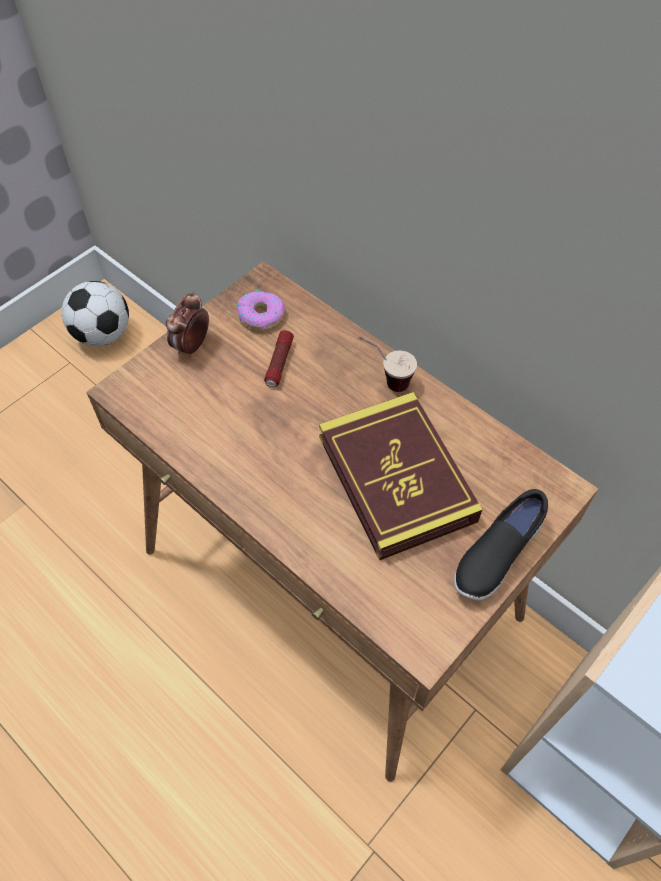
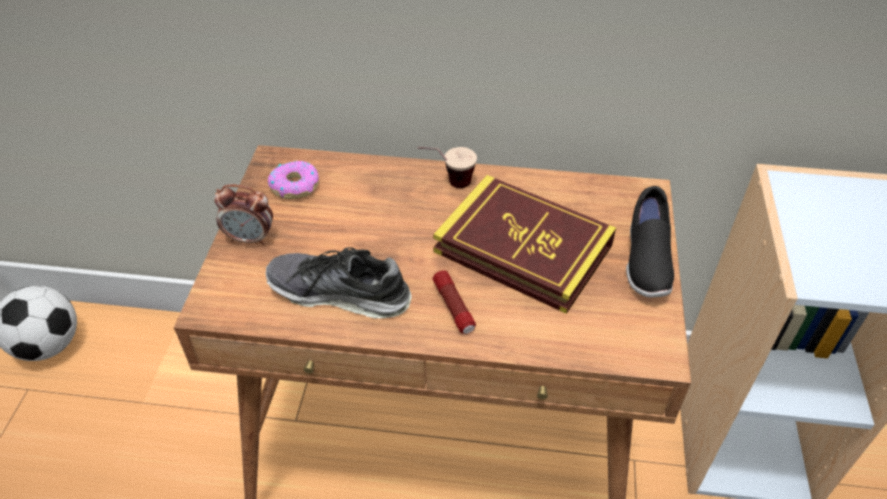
camera: 35 degrees left, 10 degrees down
alarm clock [166,292,209,357] -> alarm clock turned 75 degrees counterclockwise [214,184,273,245]
flashlight [264,330,294,387] -> flashlight moved to [433,270,476,334]
none -> shoe [266,247,412,318]

